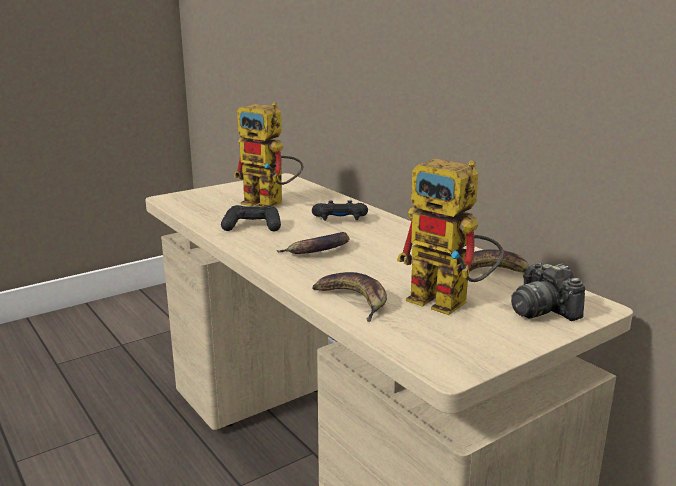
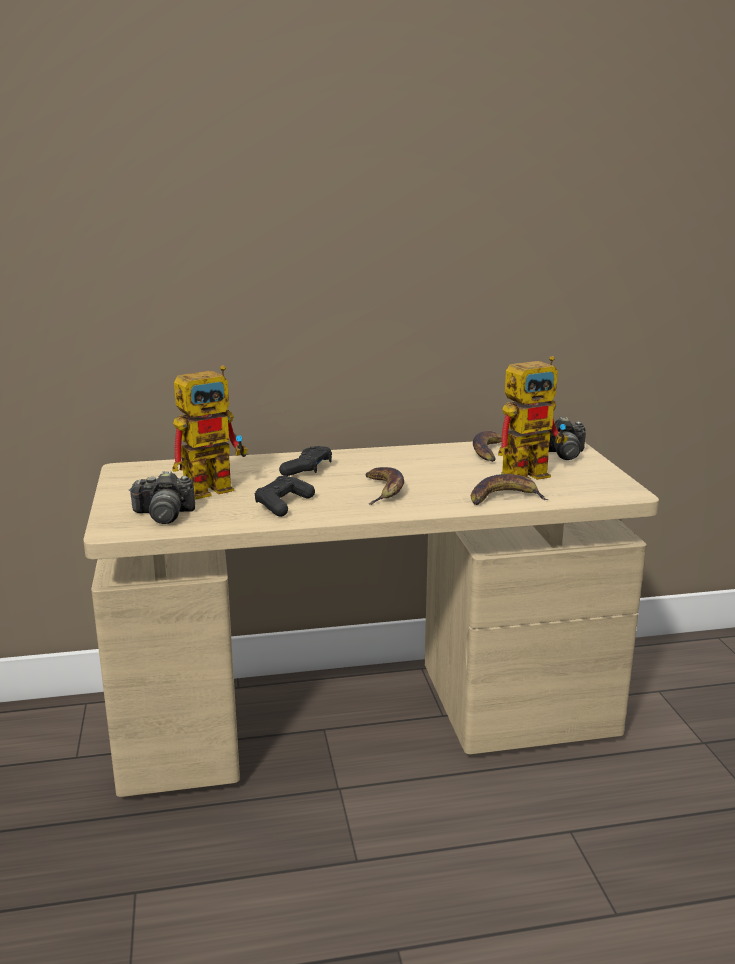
camera: 65 degrees left, 0 degrees up
none -> camera [129,471,195,524]

